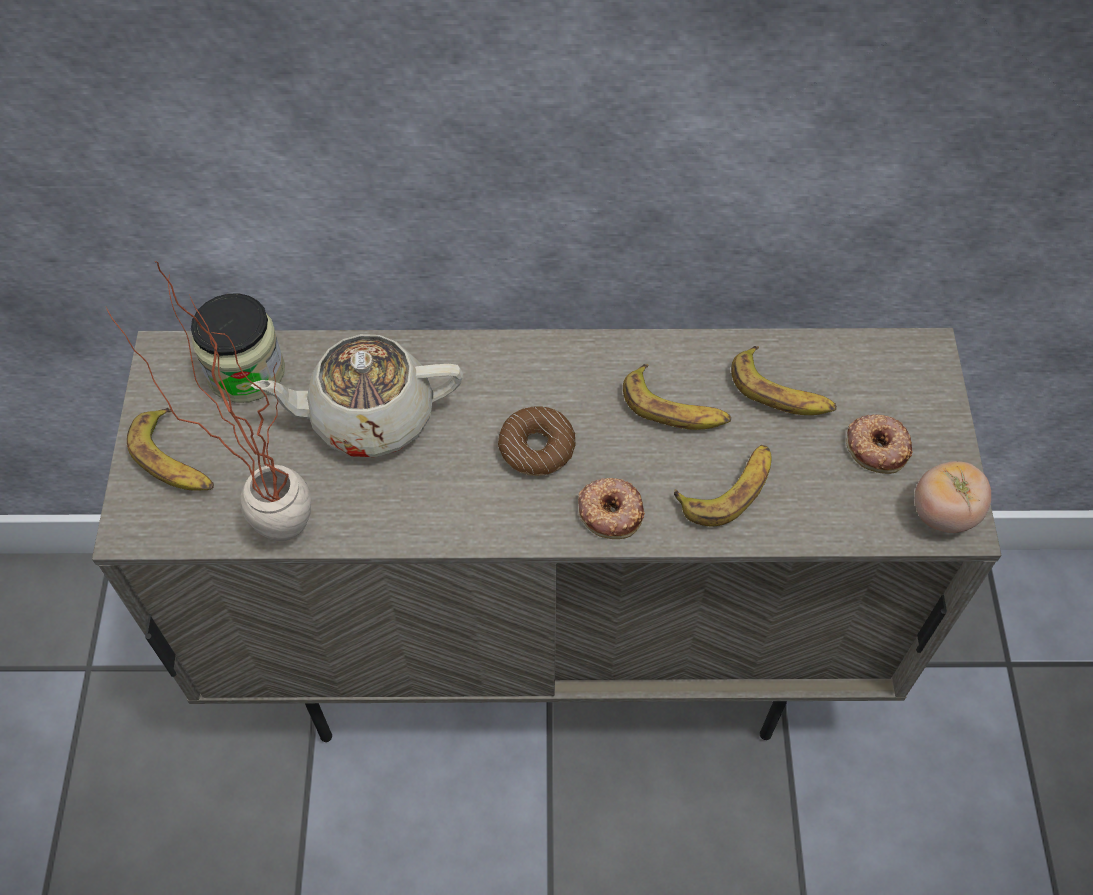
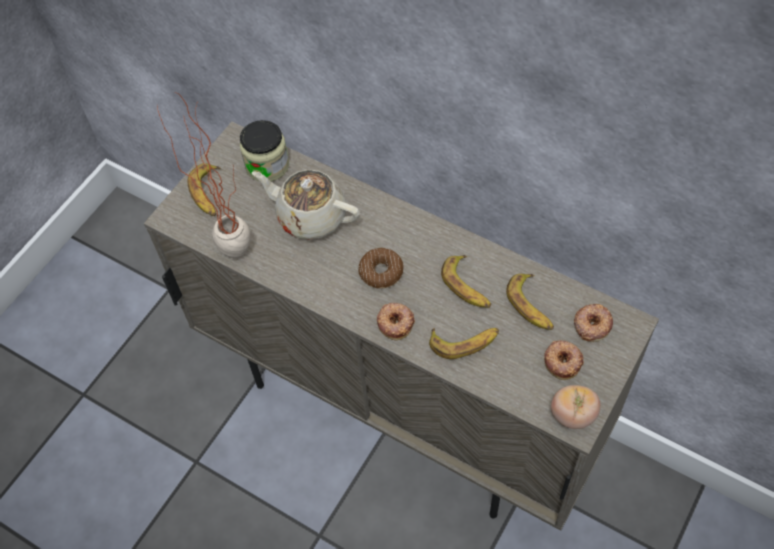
camera: 35 degrees right, 0 degrees up
none -> donut [574,304,613,342]

